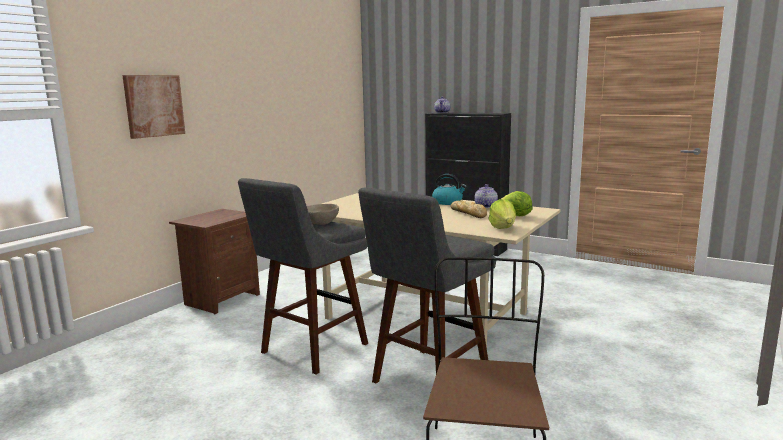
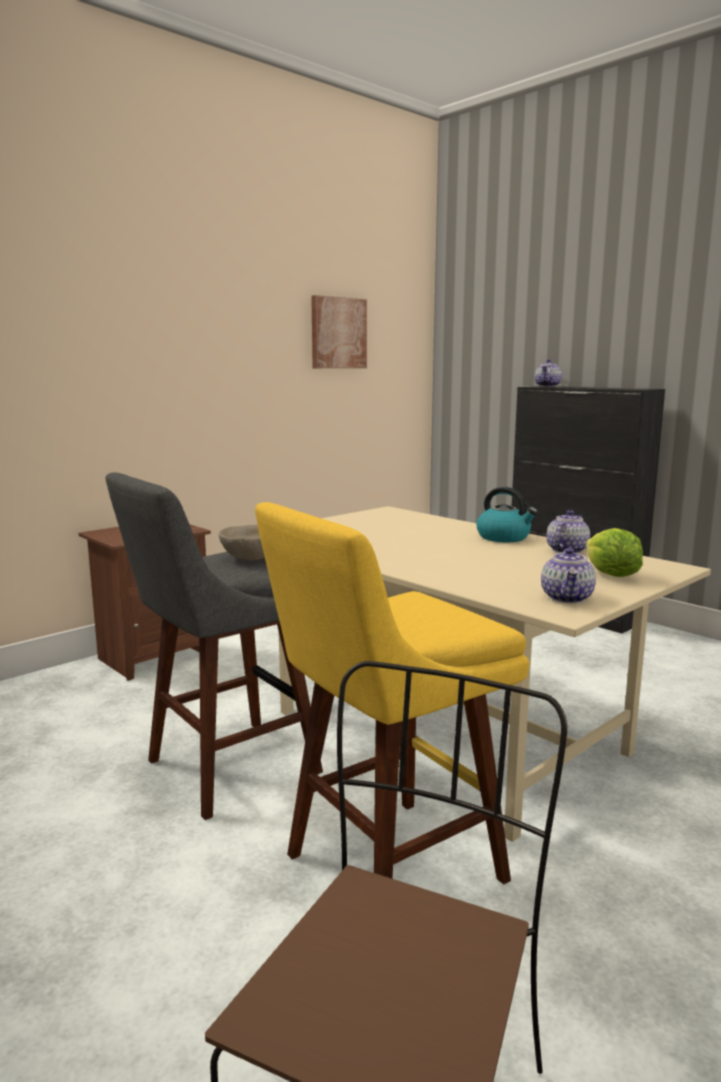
camera: 15 degrees right, 0 degrees up
picture [123,75,185,139] -> picture moved to [311,295,367,368]
grey stool [358,188,496,384] -> yellow stool [255,502,529,884]
bread [451,200,487,218] -> none
lettuce [489,199,516,229] -> teapot [541,548,596,603]

